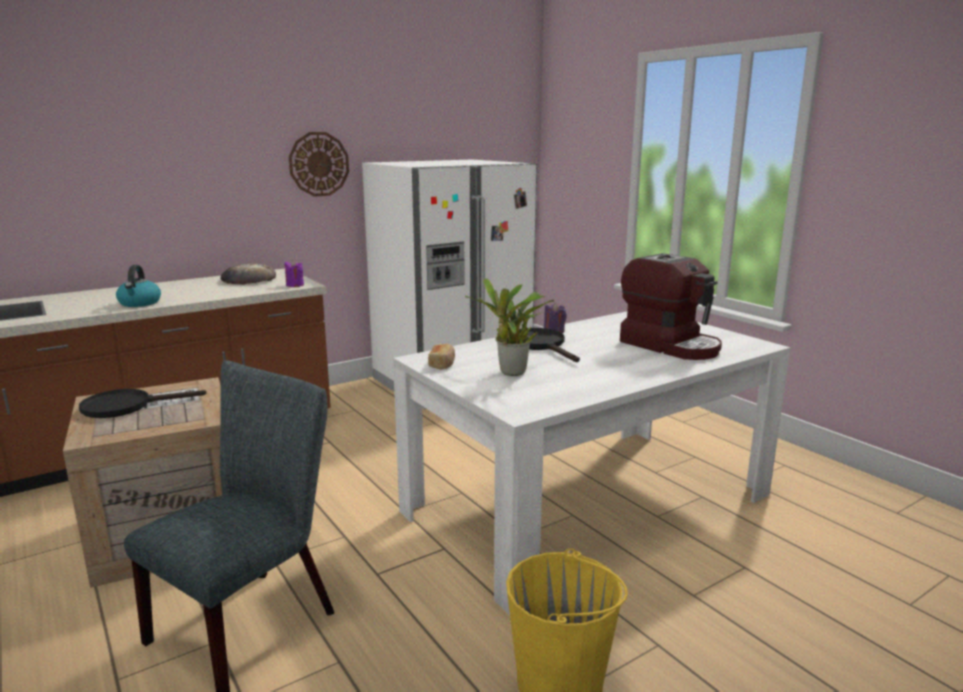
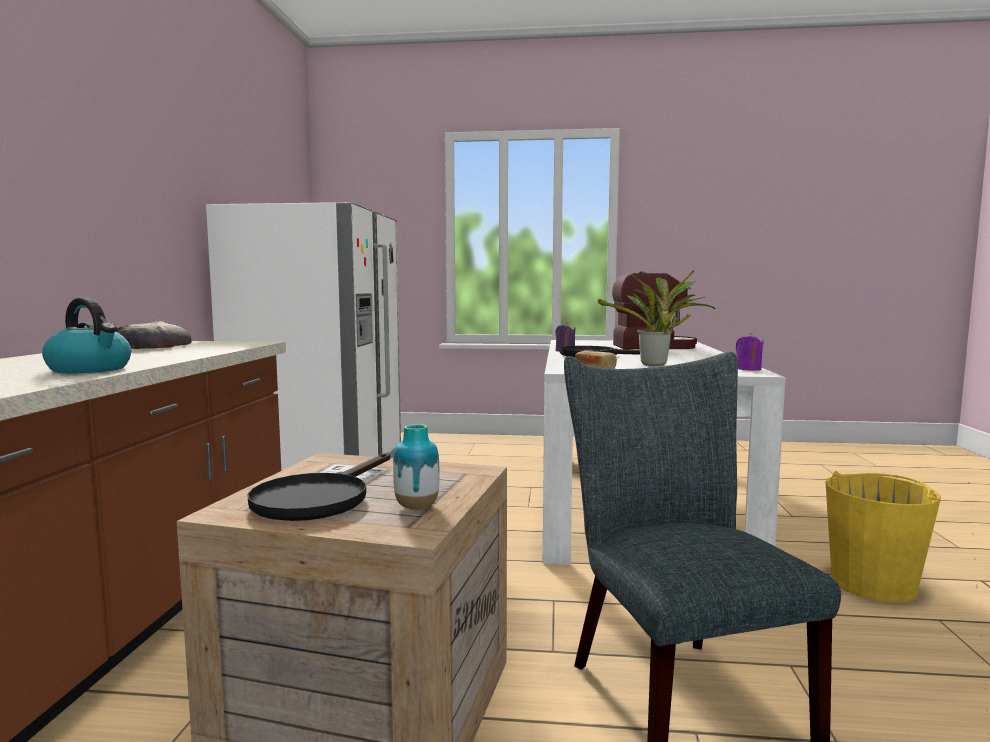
camera: 50 degrees left, 10 degrees down
purple candle [285,260,304,287] -> purple candle moved to [736,333,764,371]
wall clock [289,132,349,197] -> none
none -> vase [393,424,440,509]

